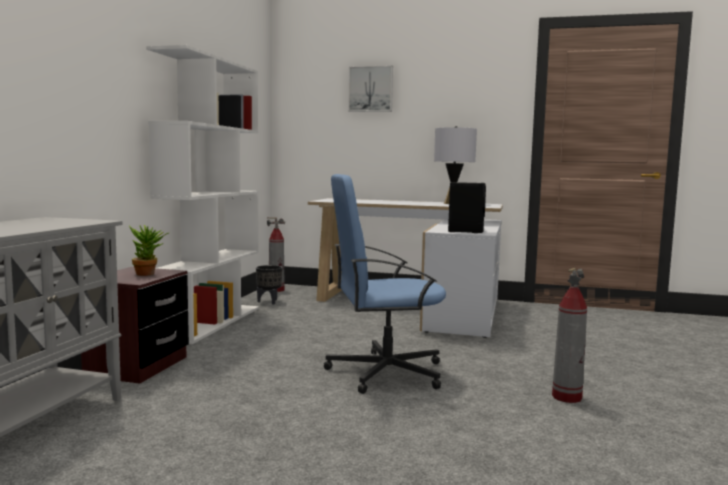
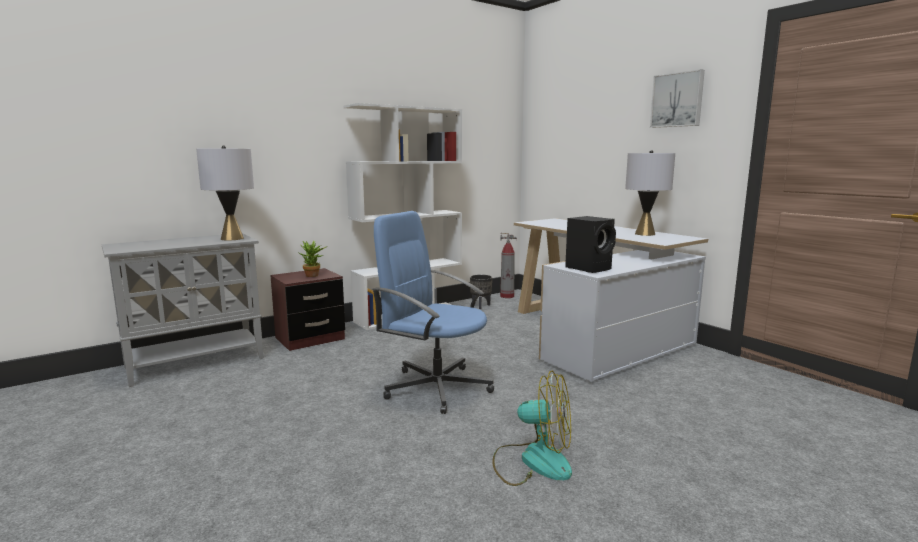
camera: 40 degrees right, 5 degrees up
picture [348,65,393,112] -> picture moved to [650,69,705,128]
fire extinguisher [552,268,587,403] -> fan [493,371,572,486]
none -> grey table lamp [196,146,254,240]

